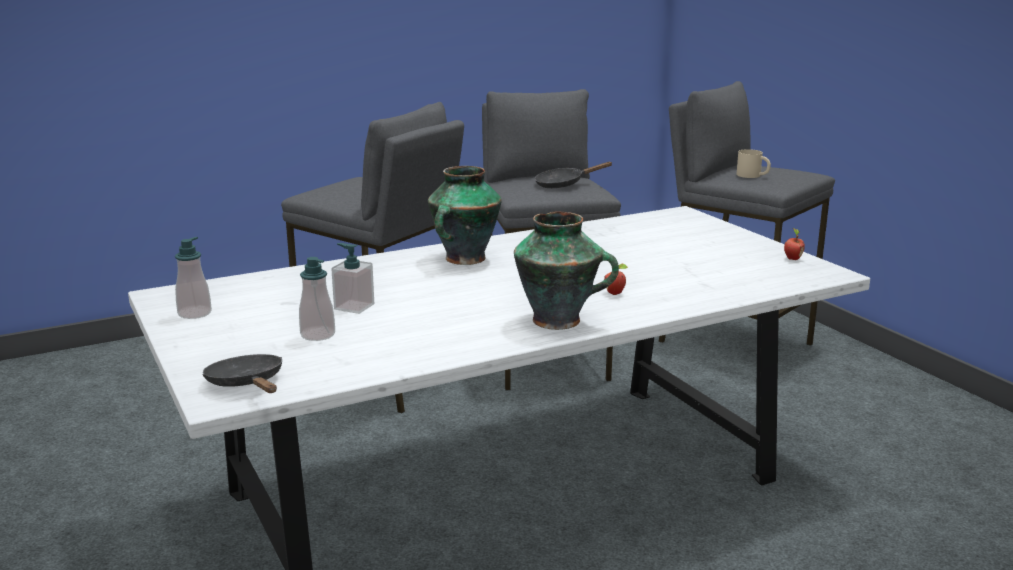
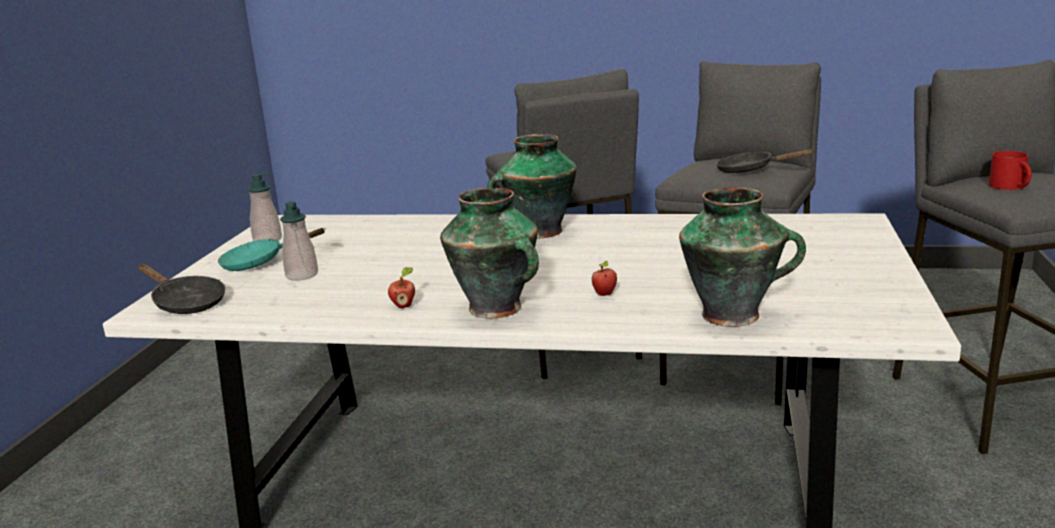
camera: 40 degrees right, 0 degrees up
black frying pan [202,354,282,393] -> black frying pan turned 120 degrees clockwise [138,264,225,314]
soap dispenser [331,243,374,314] -> none
beige mug [736,149,771,178] -> red mug [989,151,1032,190]
apple [784,228,805,260] -> apple moved to [388,267,415,308]
none -> turquoise frying pan [218,228,326,271]
none -> vase [679,187,806,327]

